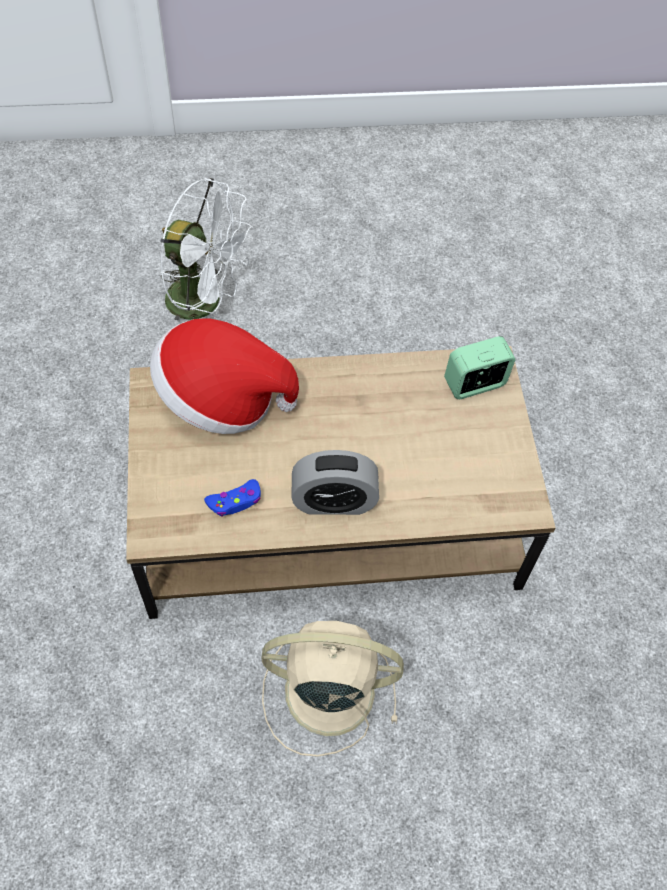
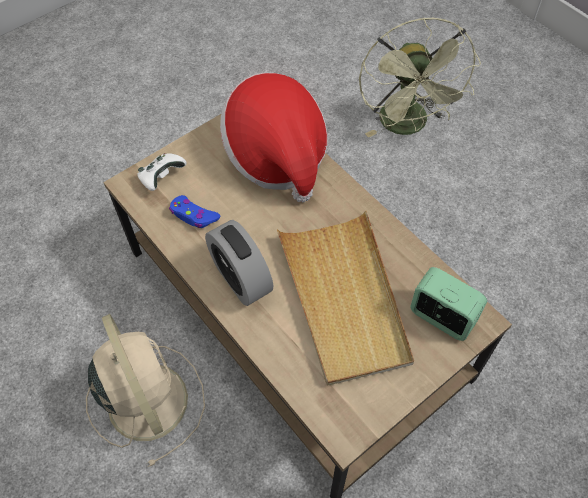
camera: 60 degrees right, 0 degrees up
white fan [160,178,253,320] -> green fan [359,17,481,137]
none -> white game controller [137,153,187,191]
none -> beige tray [277,211,414,386]

